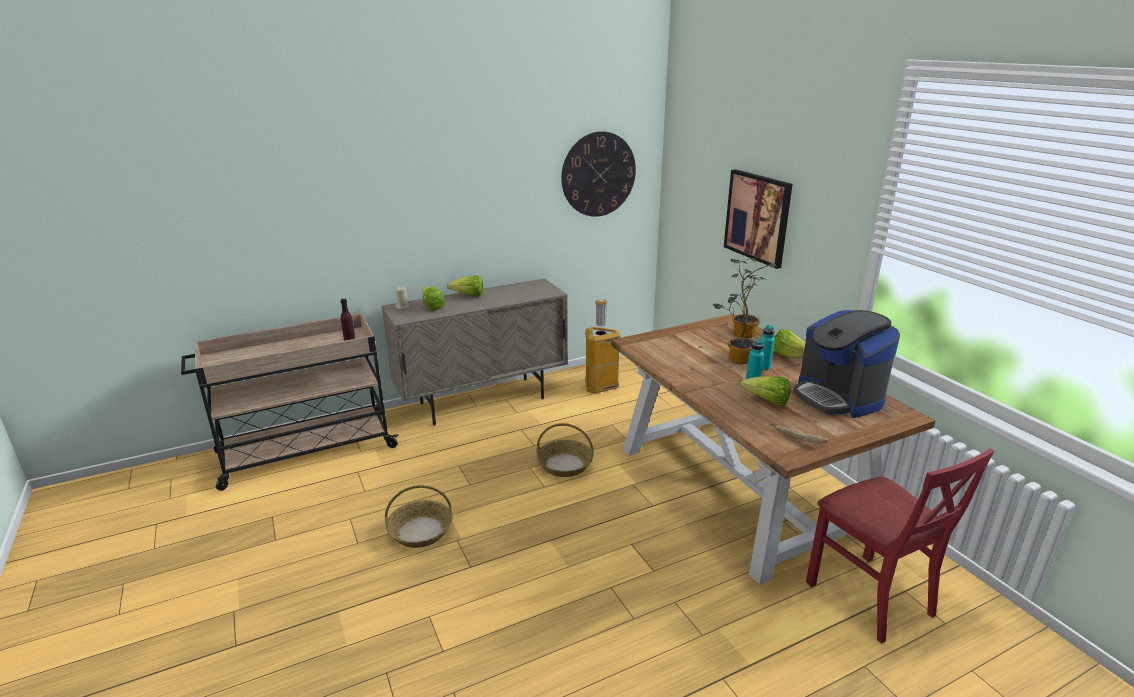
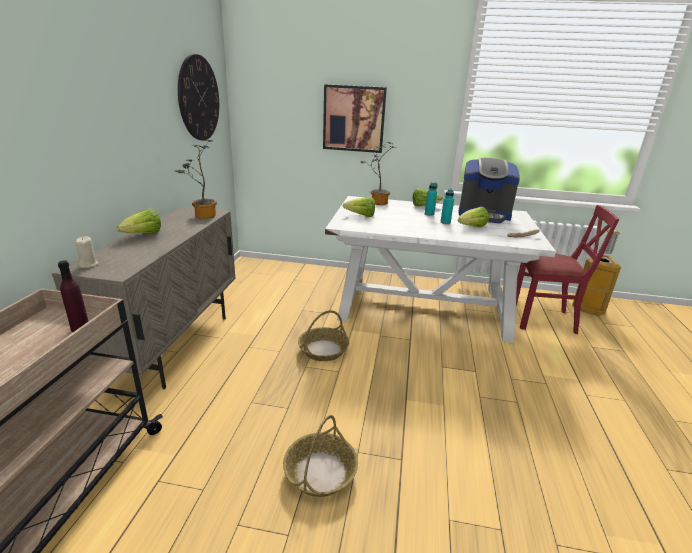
camera: 55 degrees left, 0 degrees up
lettuce [422,286,445,311] -> lettuce moved to [342,197,375,217]
trash can [585,299,620,394] -> trash can moved to [572,230,621,316]
brown dining table [611,314,936,585] -> white dining table [325,196,556,343]
potted plant [713,277,765,364] -> potted plant moved to [175,140,217,219]

